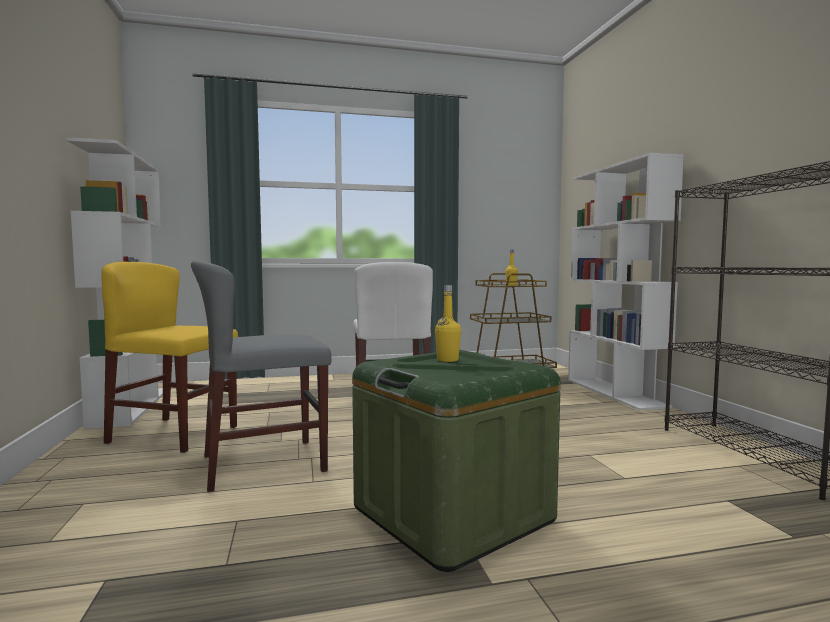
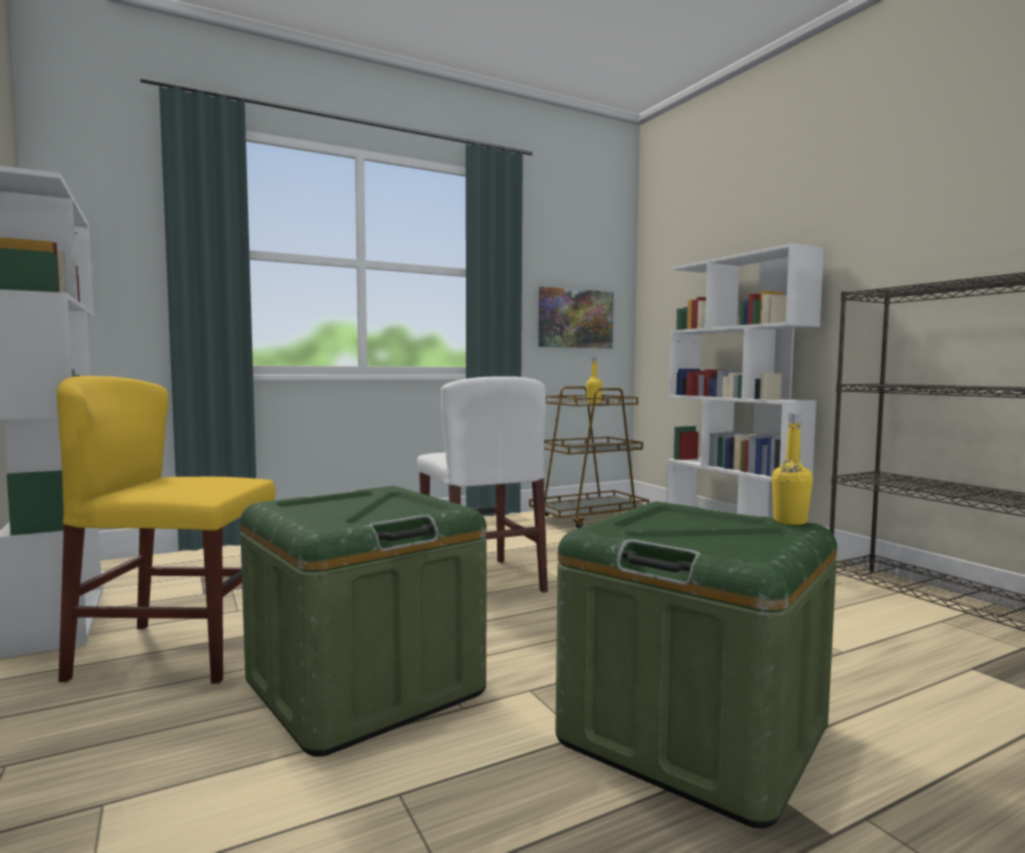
camera: 15 degrees left, 0 degrees up
grey chair [191,260,332,492] -> green storage box [240,486,487,757]
yellow bottle [435,285,461,362] -> yellow bottle moved to [772,413,813,525]
none -> picture [538,287,614,348]

